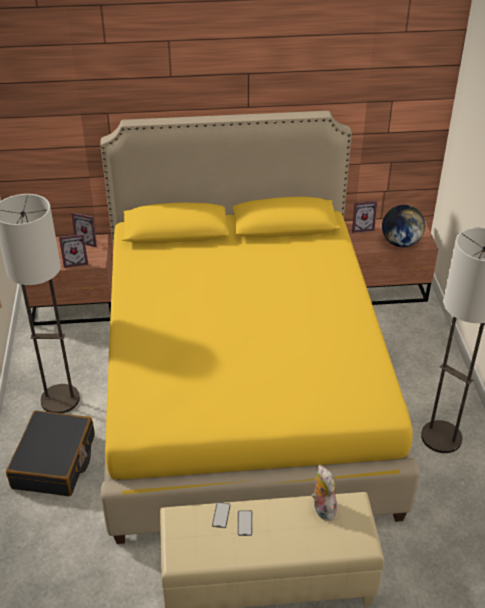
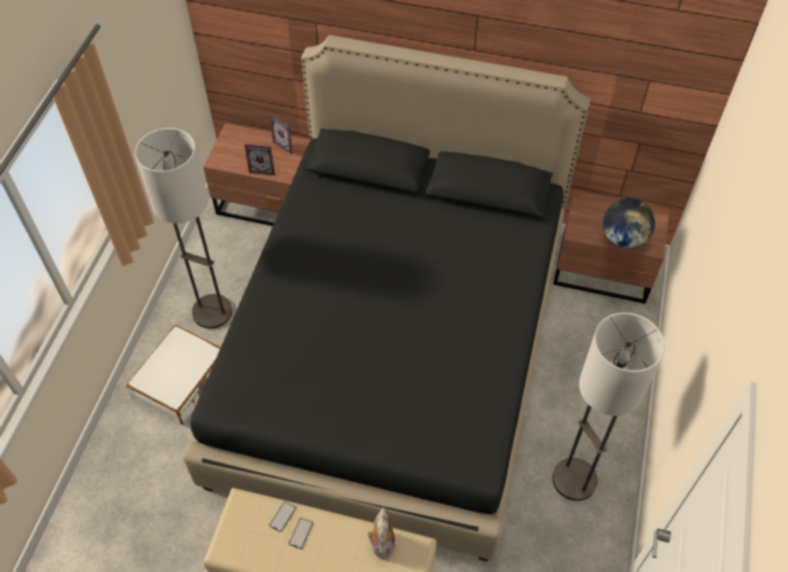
camera: 20 degrees right, 15 degrees up
black suitcase [6,410,95,496] -> white suitcase [126,325,221,424]
yellow bed [100,111,420,544] -> black bed [183,35,590,562]
picture frame [352,201,378,233] -> none

